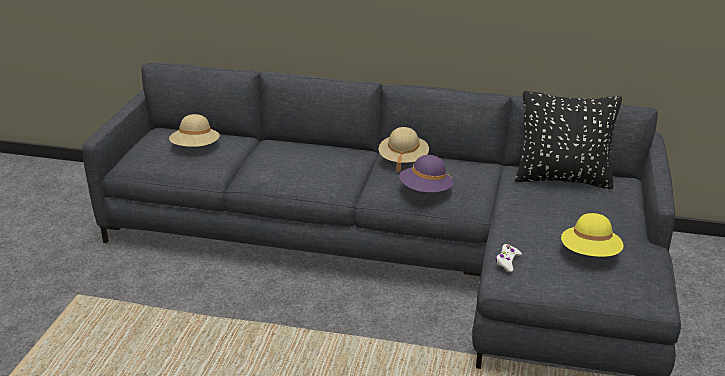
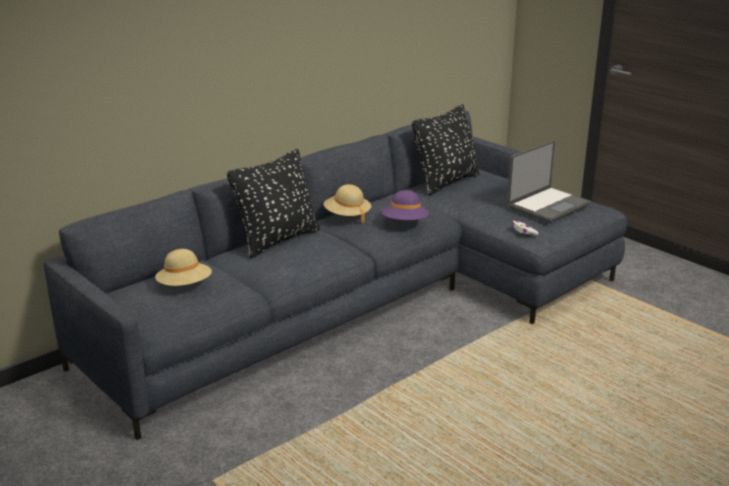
camera: 55 degrees left, 5 degrees down
yellow hat [561,213,623,257] -> laptop [507,141,591,223]
none -> black pillow [227,149,320,258]

